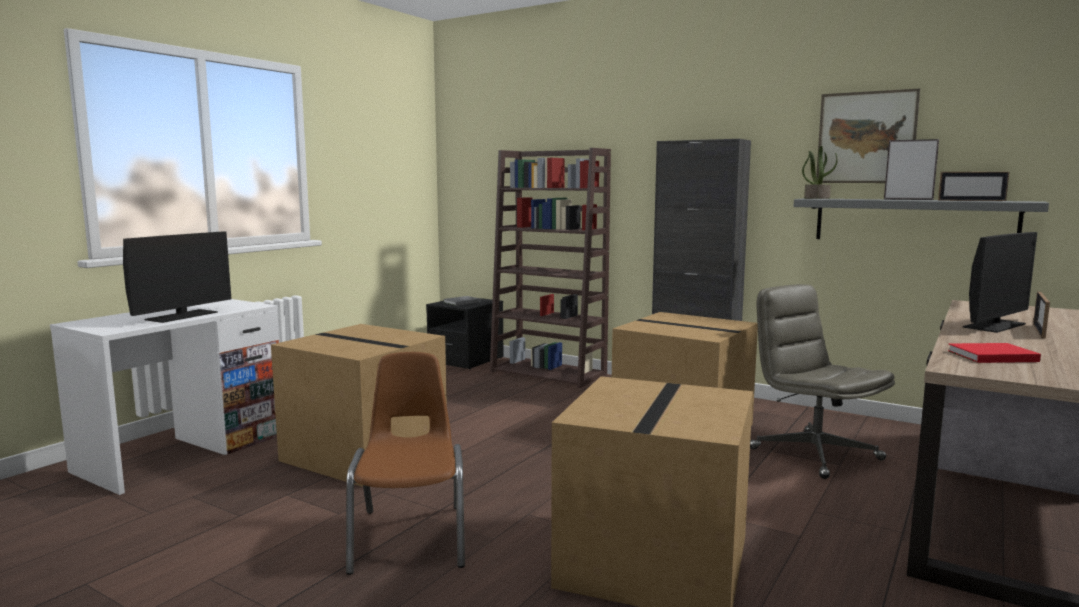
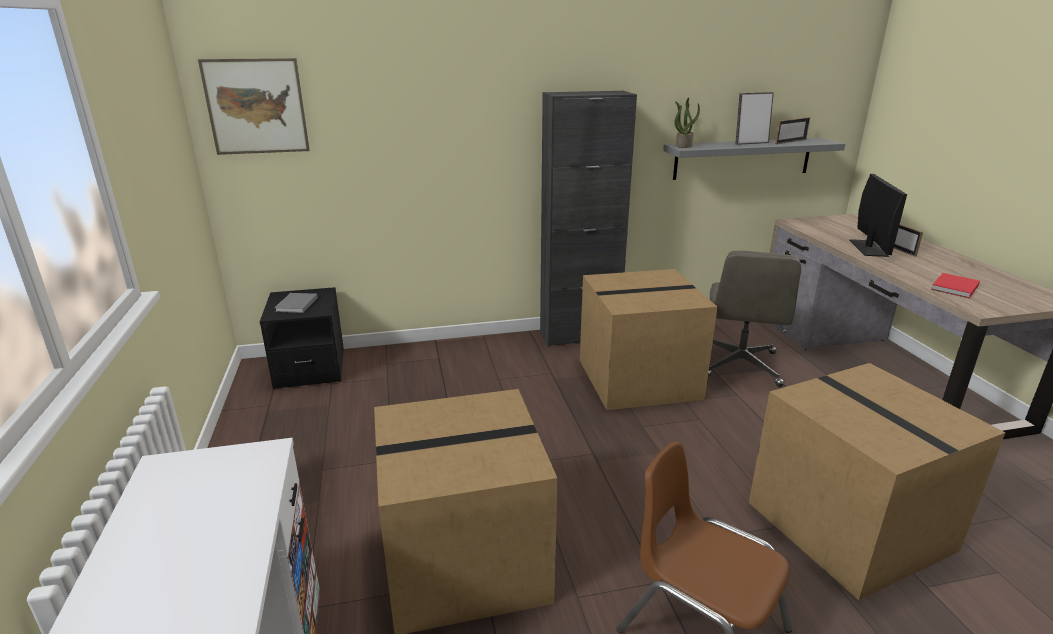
camera: 45 degrees left, 15 degrees up
monitor [123,231,231,323] -> none
brown bookcase [490,148,611,388] -> none
grey office chair [750,284,895,479] -> grey office chair turned 90 degrees counterclockwise [708,251,801,387]
picture [816,88,920,183] -> picture moved to [198,58,310,155]

